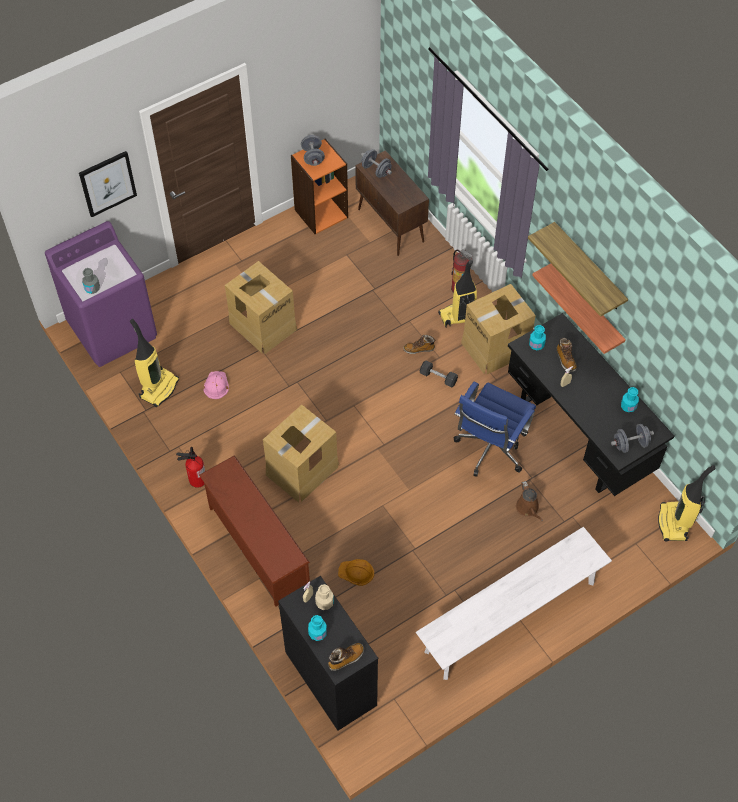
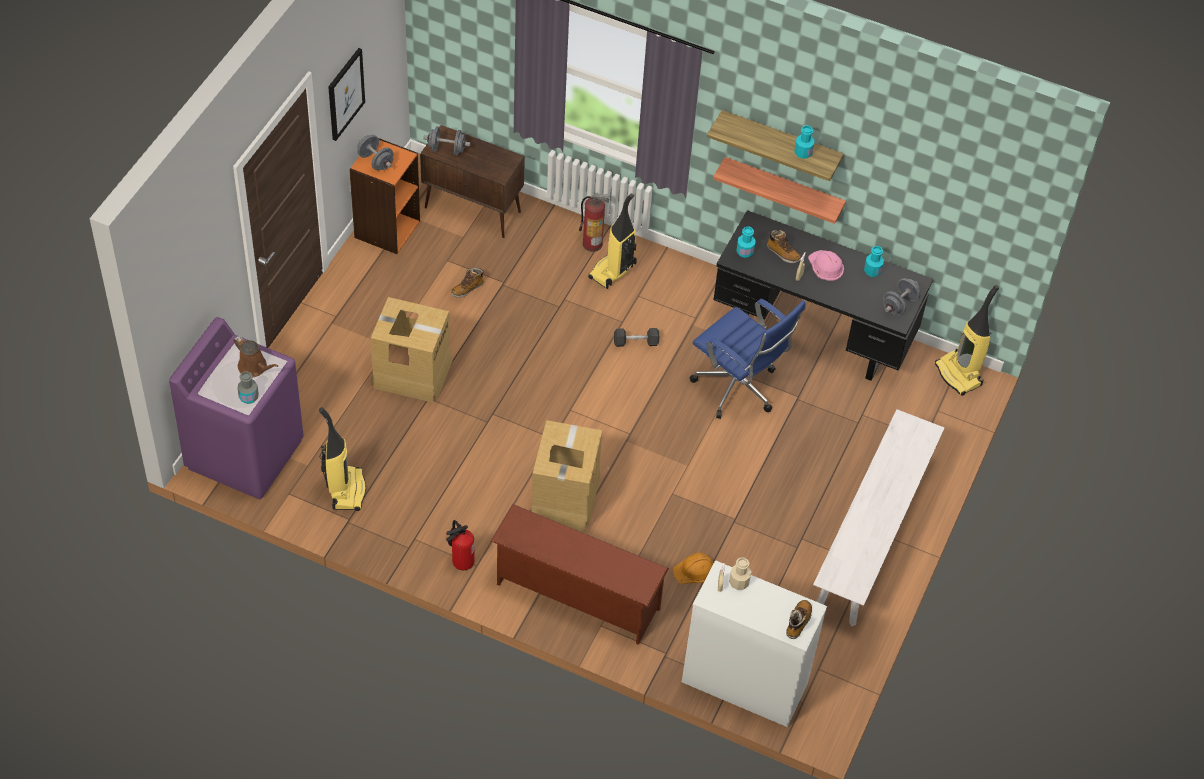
camera: 35 degrees left, 5 degrees down
picture [79,151,137,217] -> picture moved to [328,48,365,141]
pink hard hat [203,371,229,399] -> pink hard hat moved to [808,250,844,281]
black dresser [278,576,379,731] -> white dresser [682,560,827,727]
turquoise bottle [308,615,327,641] -> turquoise bottle moved to [794,125,815,159]
boot [403,335,436,354] -> boot moved to [451,268,484,298]
blue office chair [454,382,536,477] -> blue office chair turned 45 degrees counterclockwise [690,299,806,419]
cardboard box [461,284,536,374] -> none
brown watering can [516,481,543,522] -> brown watering can moved to [233,336,278,377]

